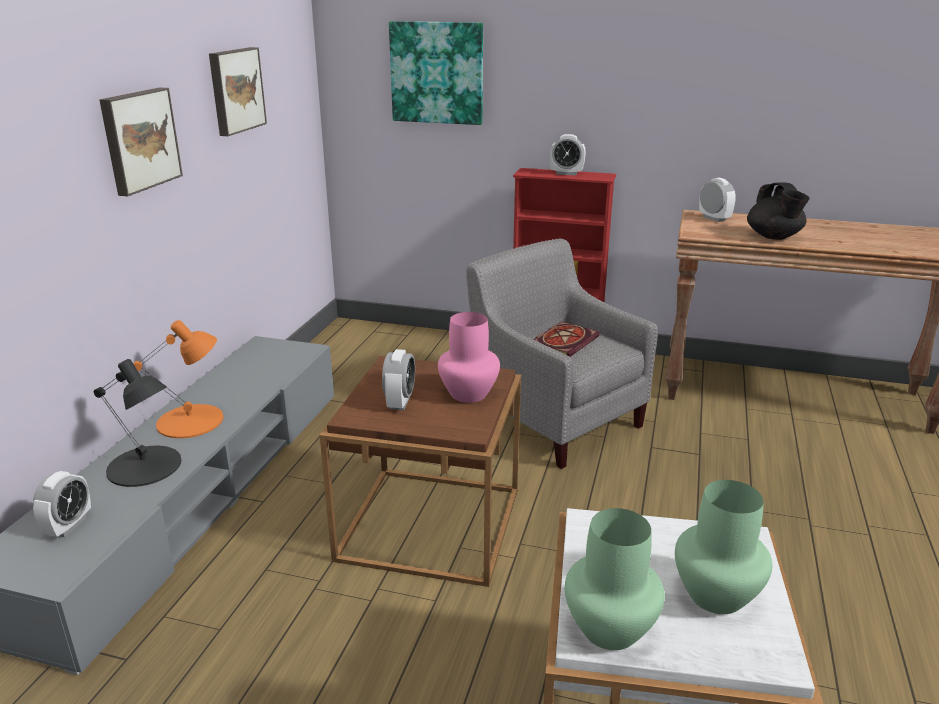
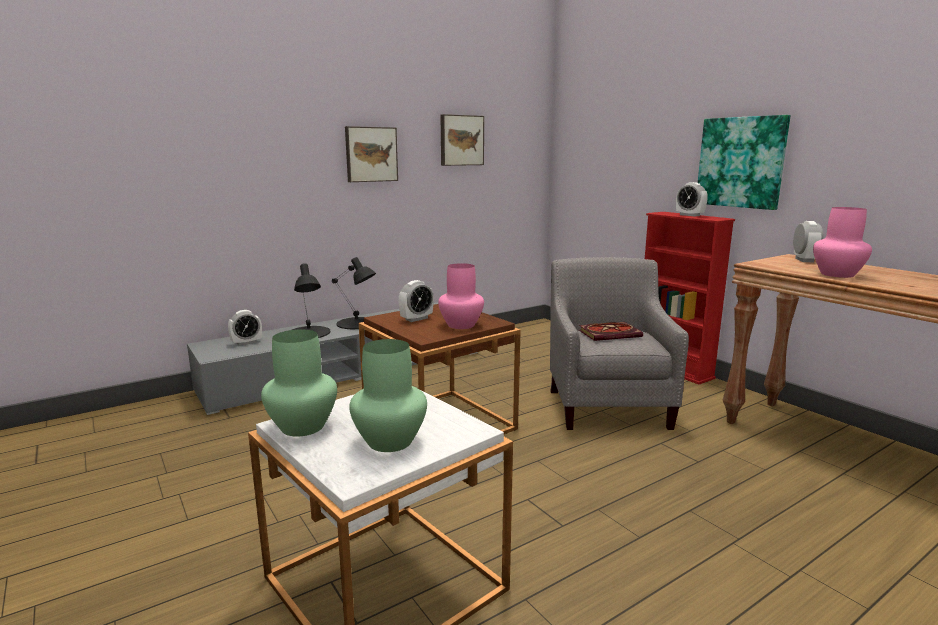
camera: 40 degrees right, 10 degrees down
orange table lamp [133,320,223,438] -> black table lamp [332,257,376,329]
picture [389,21,483,125] -> picture moved to [698,115,790,210]
black teapot [747,182,810,240] -> pink vase [813,207,872,278]

